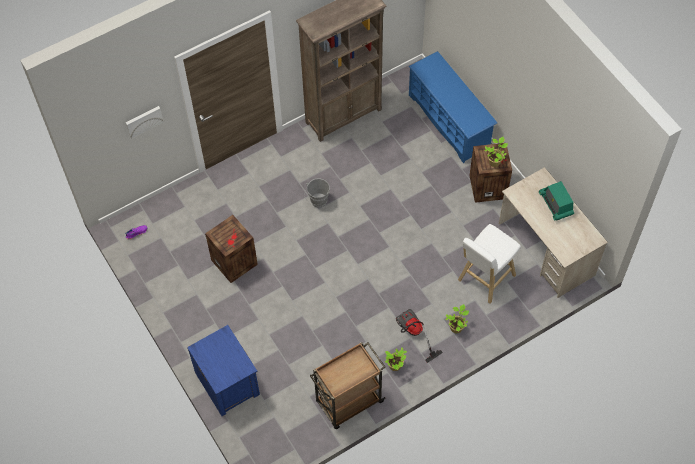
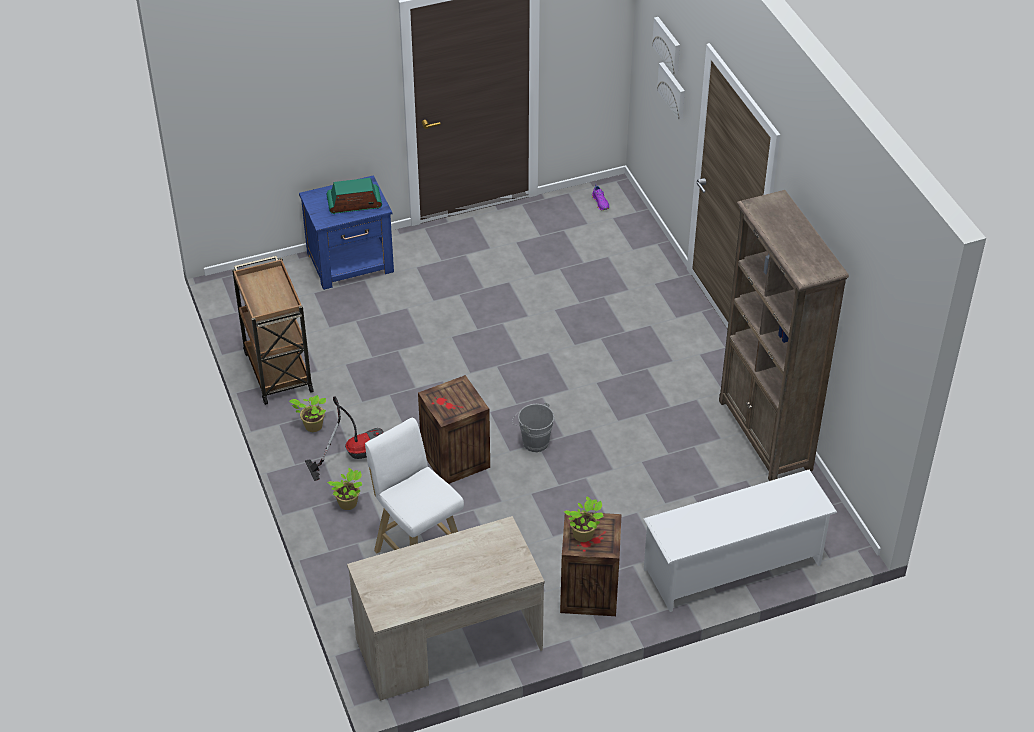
camera: 100 degrees right, 15 degrees down
crate [205,215,258,283] -> crate moved to [418,375,490,484]
grey bucket [305,178,330,208] -> grey bucket moved to [512,402,554,453]
blue shoe rack [409,51,497,163] -> white shoe rack [644,470,838,612]
radio [539,181,574,221] -> radio moved to [327,178,382,214]
none -> picture [652,17,680,74]

